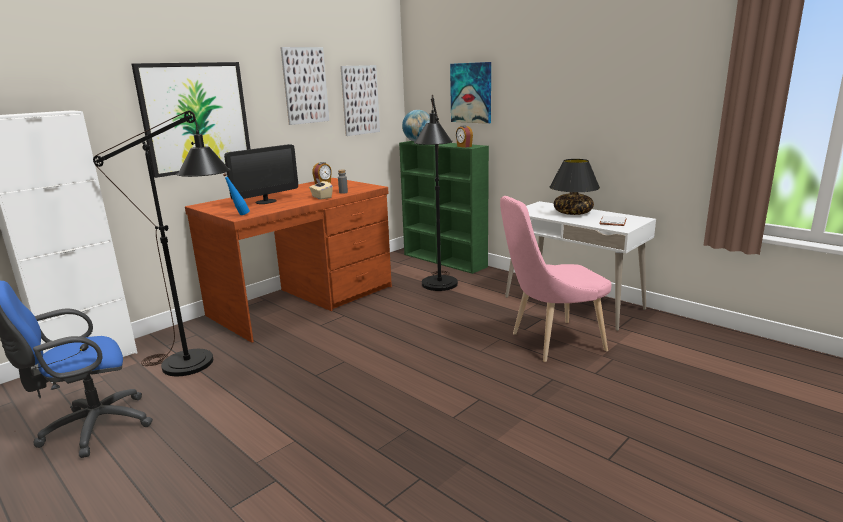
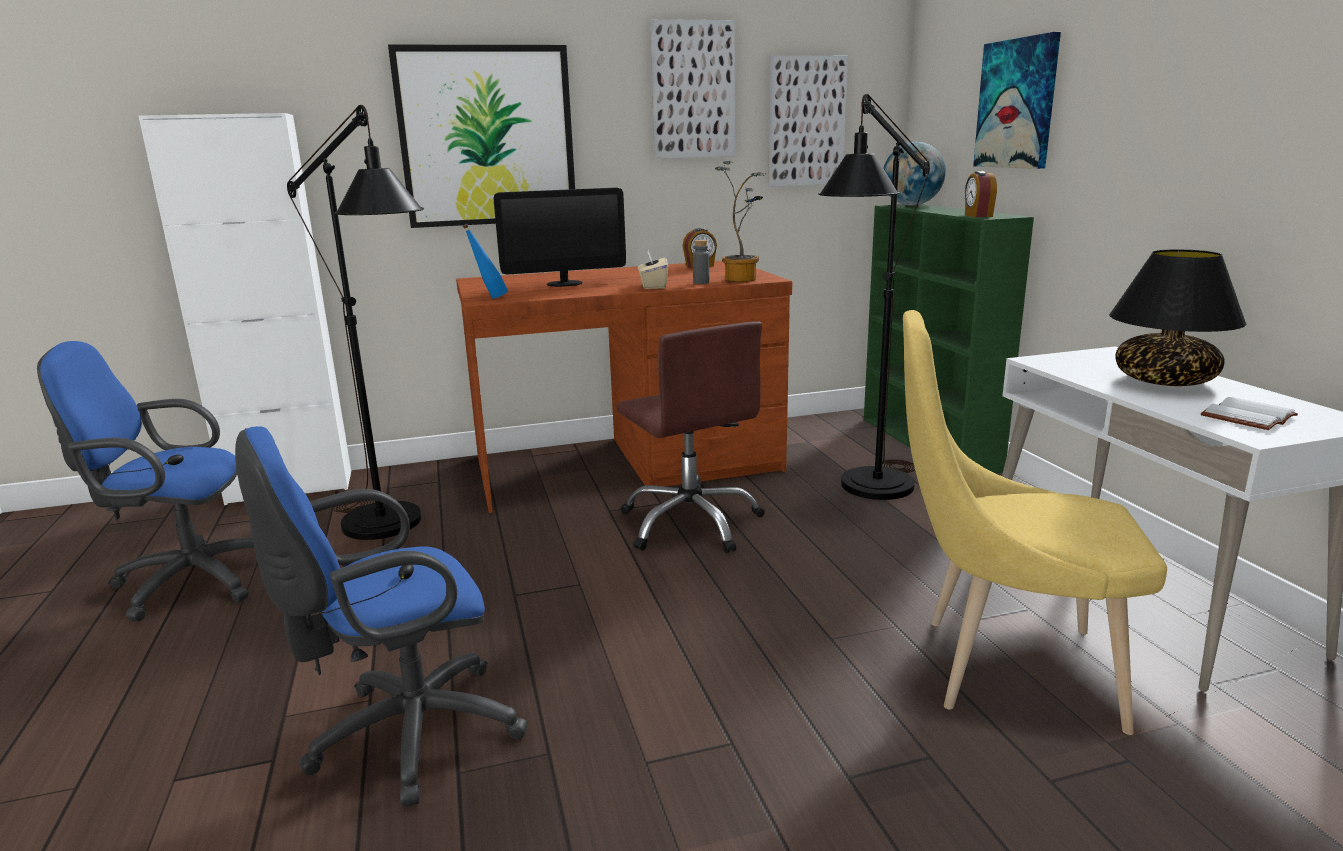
camera: 30 degrees right, 0 degrees up
pink chair [500,196,611,362] -> yellow chair [903,310,1167,735]
none -> blue office chair [235,426,528,807]
none -> brown office chair [616,321,765,553]
none -> potted plant [715,161,765,282]

